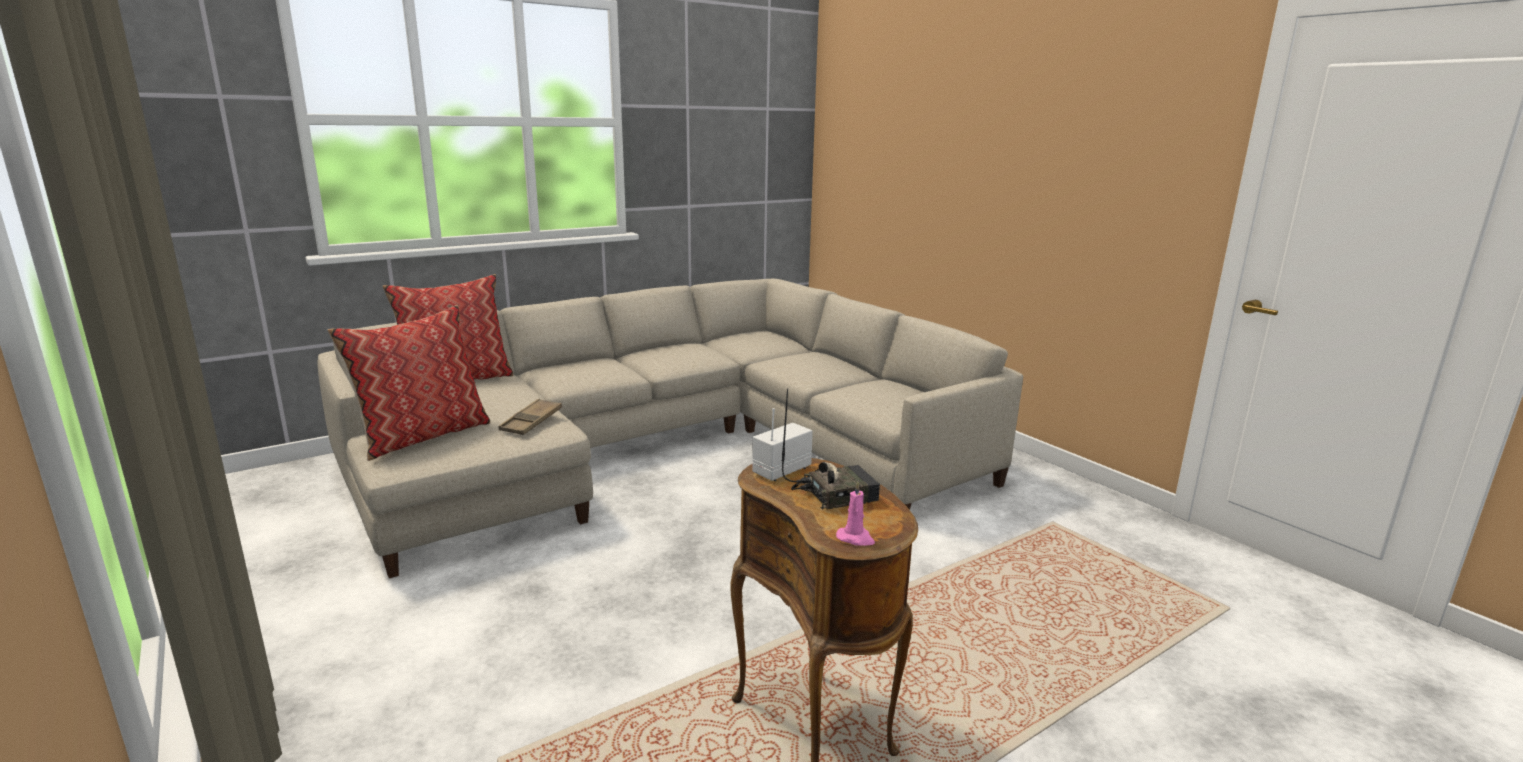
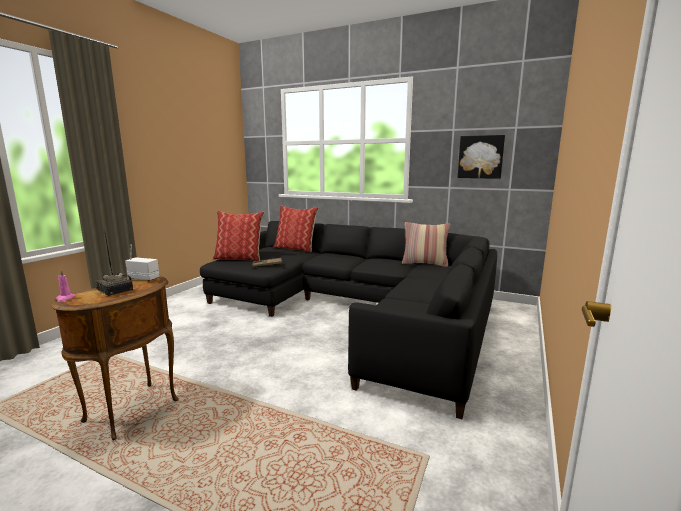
camera: 60 degrees right, 5 degrees down
beige sofa [317,278,1023,578] -> black sofa [200,221,497,419]
none -> pillow [402,222,450,267]
none -> picture [458,135,505,179]

